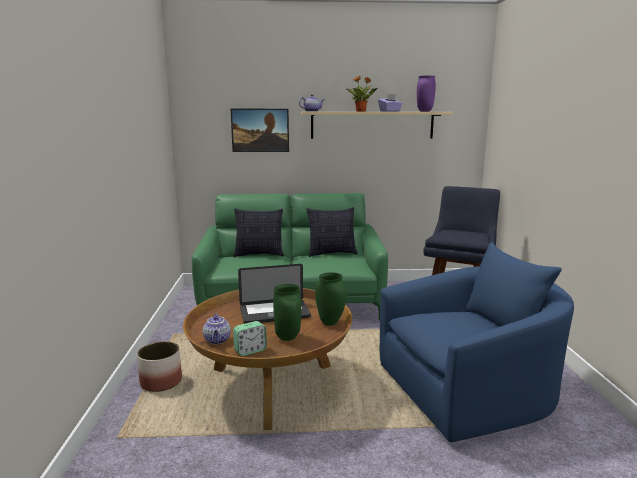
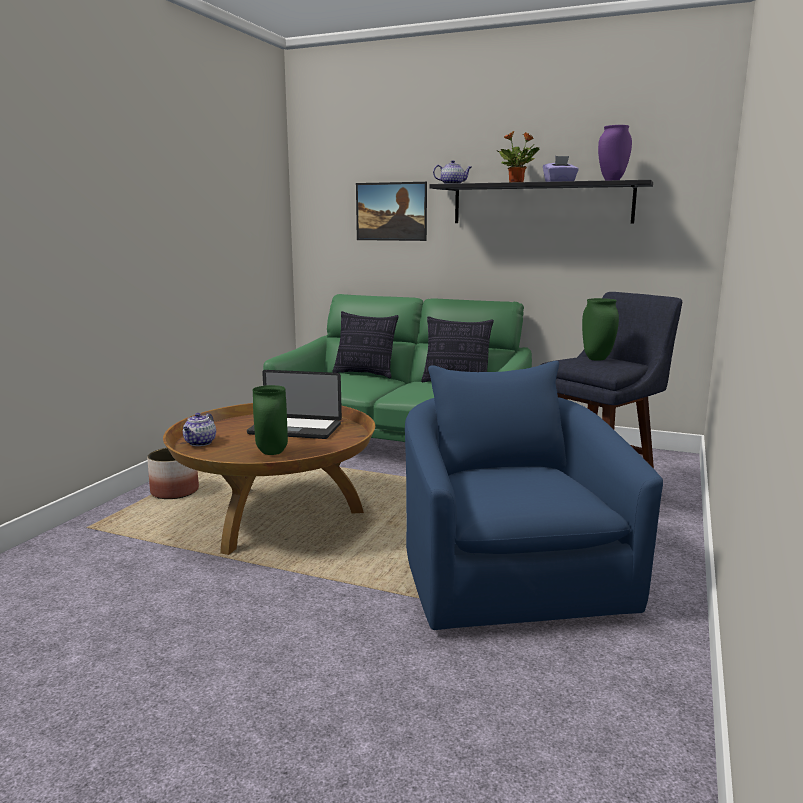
camera: 25 degrees right, 0 degrees up
alarm clock [233,321,267,356] -> none
beige shelf [301,112,453,139] -> black shelf [429,180,653,224]
green vase [315,272,347,326] -> green vase moved to [582,298,619,361]
blue armchair [380,242,574,442] -> blue armchair turned 105 degrees counterclockwise [405,361,663,630]

